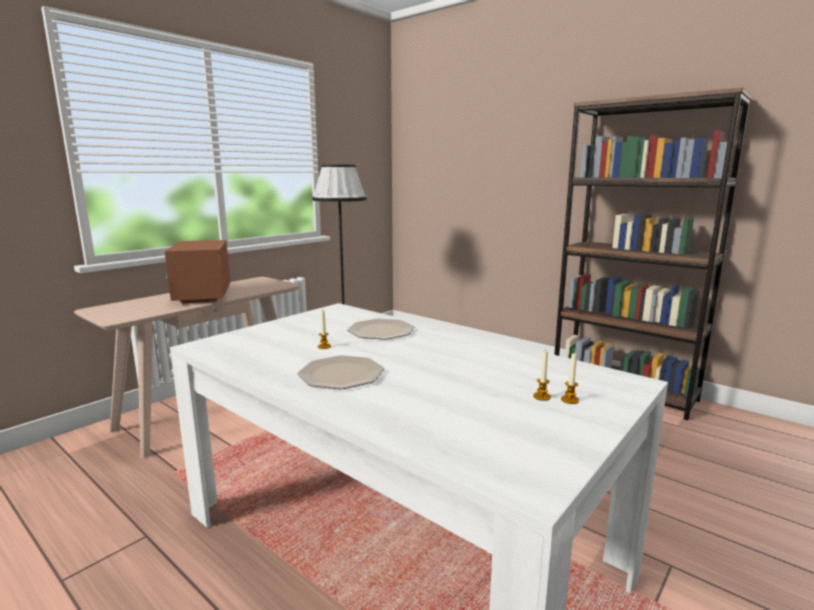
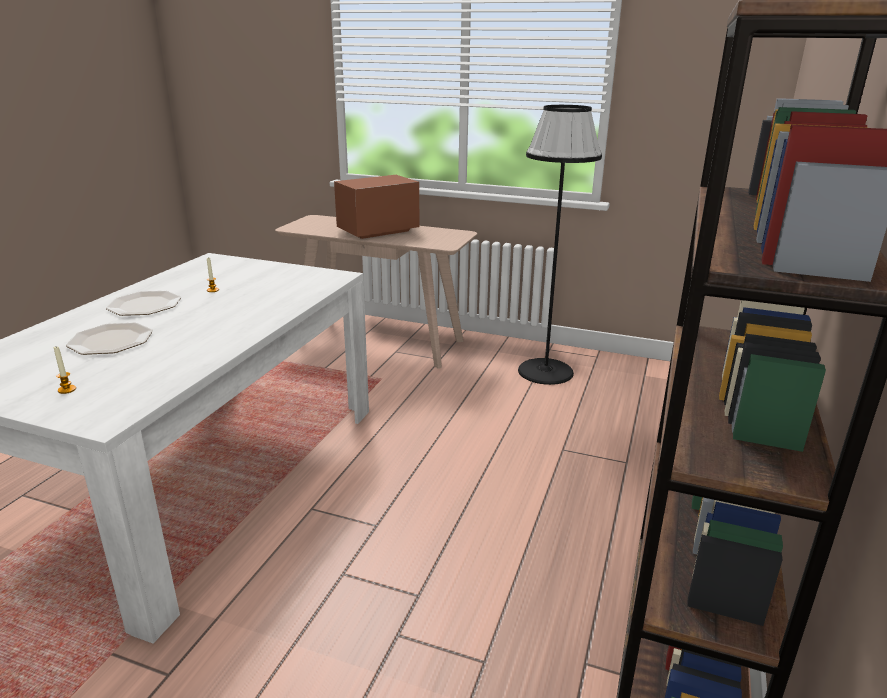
camera: 70 degrees right, 10 degrees up
plate [347,319,414,340] -> plate moved to [66,323,153,355]
candle [533,349,551,401] -> none

